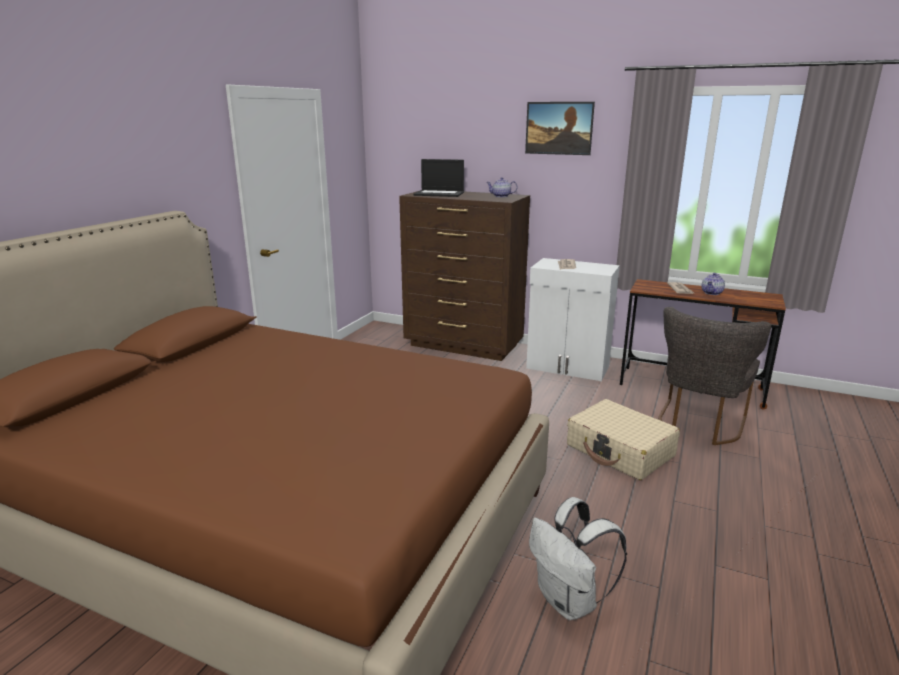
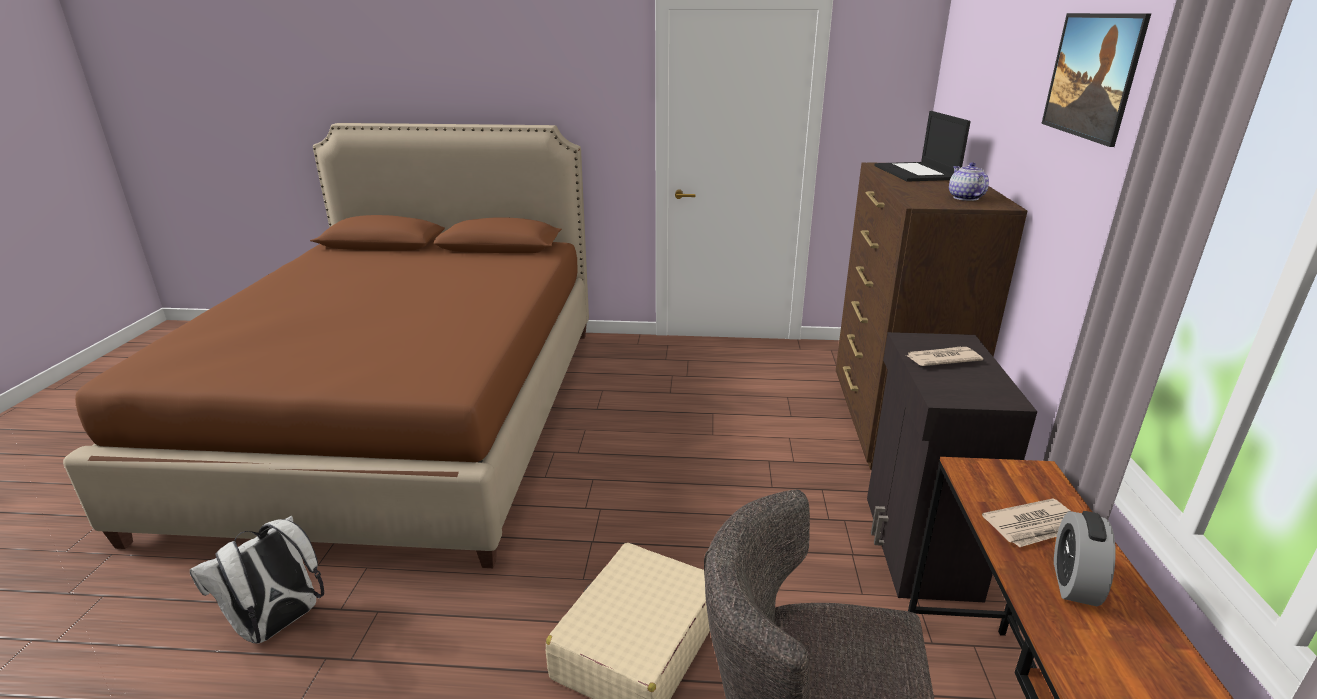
camera: 70 degrees right, 5 degrees up
white cabinet [526,258,620,381] -> black cabinet [867,332,1037,602]
teapot [701,273,725,295] -> alarm clock [1054,511,1116,606]

